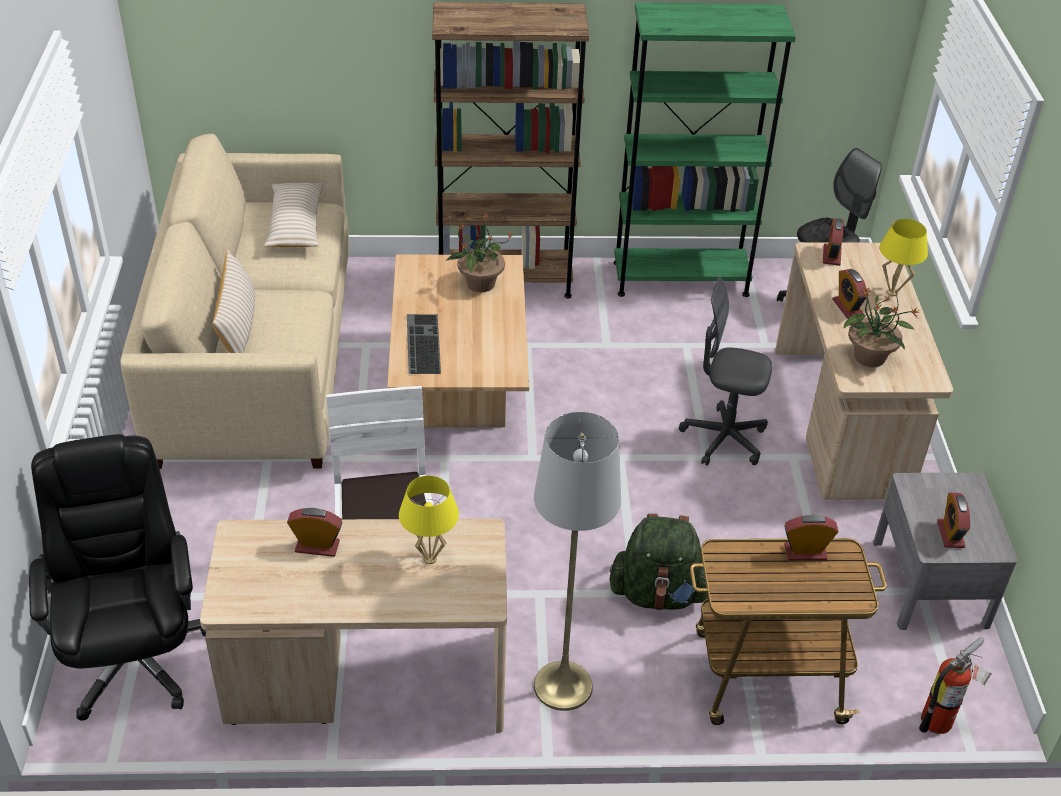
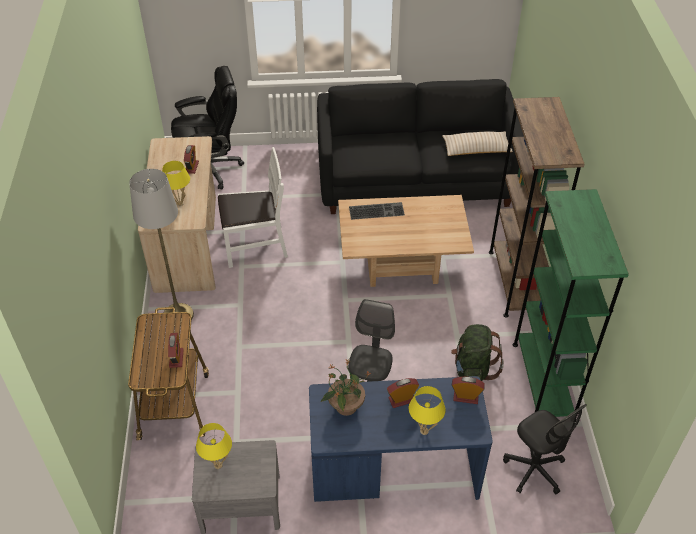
camera: 90 degrees right, 5 degrees up
beige sofa [120,134,349,469] -> black sofa [317,79,524,214]
beige pillow [213,249,255,353] -> none
potted plant [446,213,513,292] -> none
green backpack [610,514,708,610] -> green backpack moved to [451,324,504,381]
beige desk [775,242,953,500] -> blue desk [309,376,493,502]
fire extinguisher [919,637,992,734] -> none
alarm clock [937,493,970,548] -> yellow table lamp [196,423,232,469]

